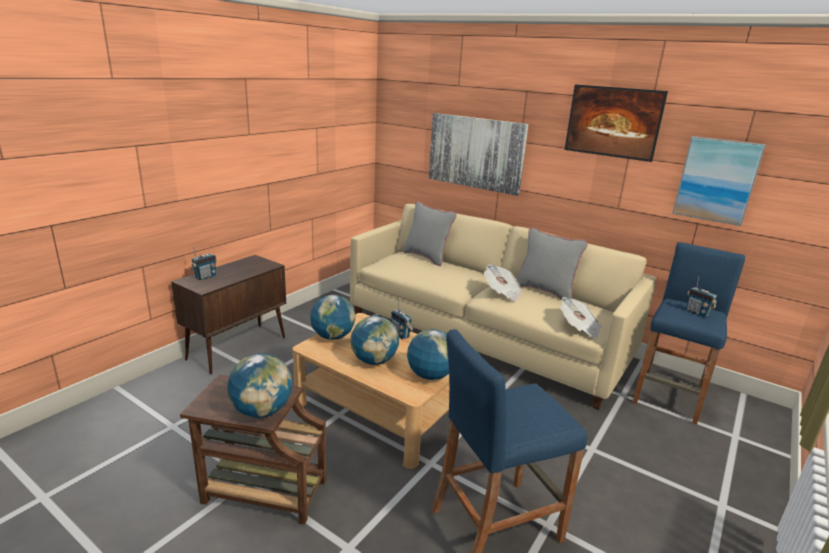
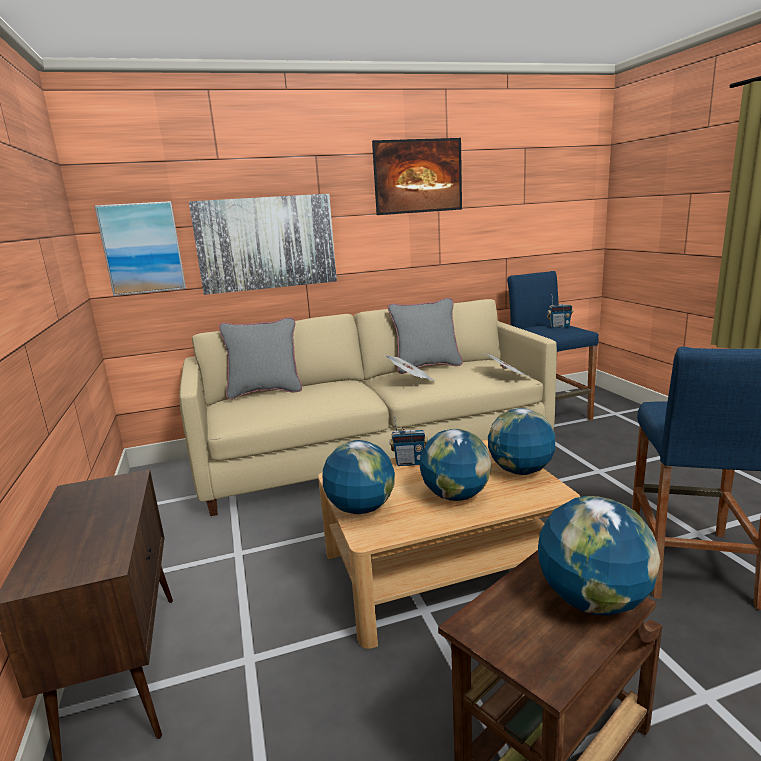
camera: 50 degrees left, 5 degrees down
radio [191,247,217,280] -> none
picture [672,136,766,226] -> picture moved to [94,201,186,296]

